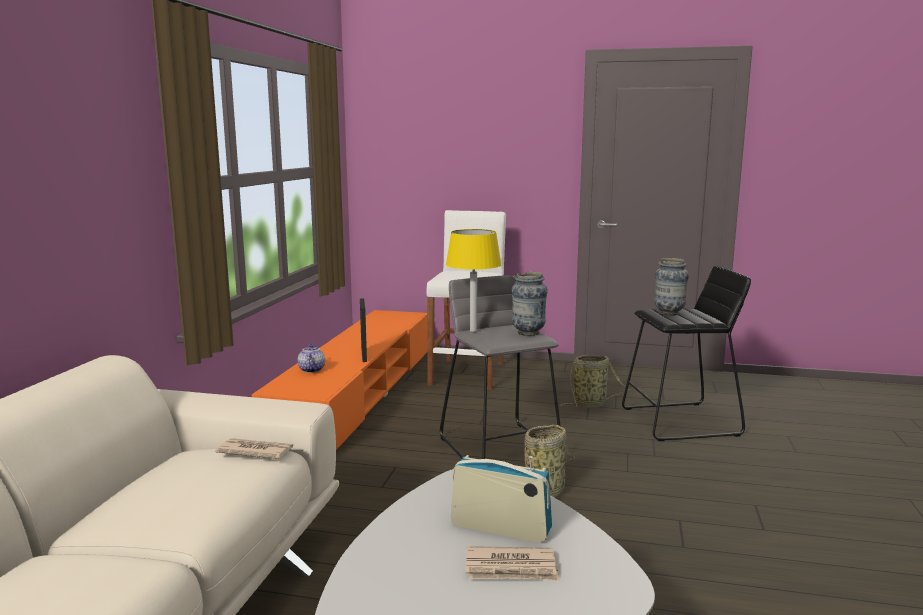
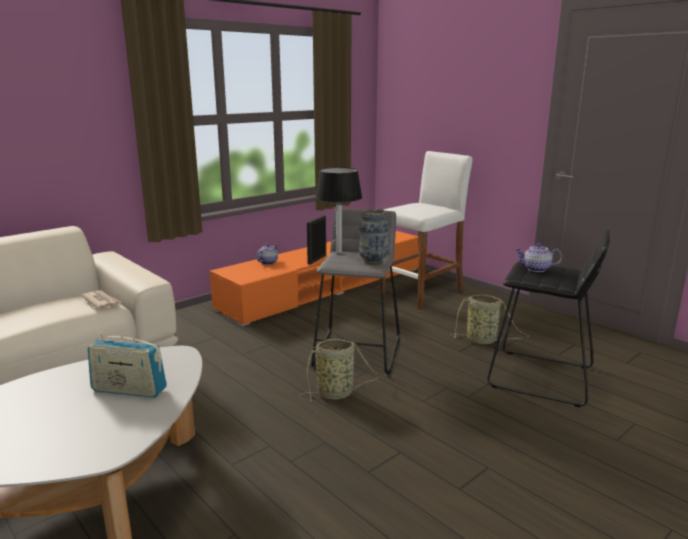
camera: 35 degrees right, 5 degrees up
yellow table lamp [446,229,502,332] -> black table lamp [316,167,362,253]
radio [451,455,552,543] -> radio turned 135 degrees clockwise [88,332,167,398]
newspaper [466,546,560,581] -> none
vase [654,258,689,316] -> teapot [515,243,562,272]

